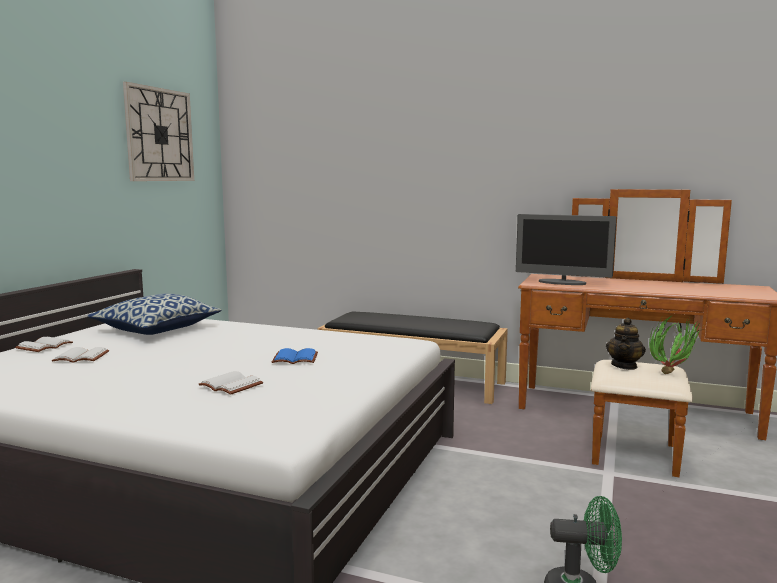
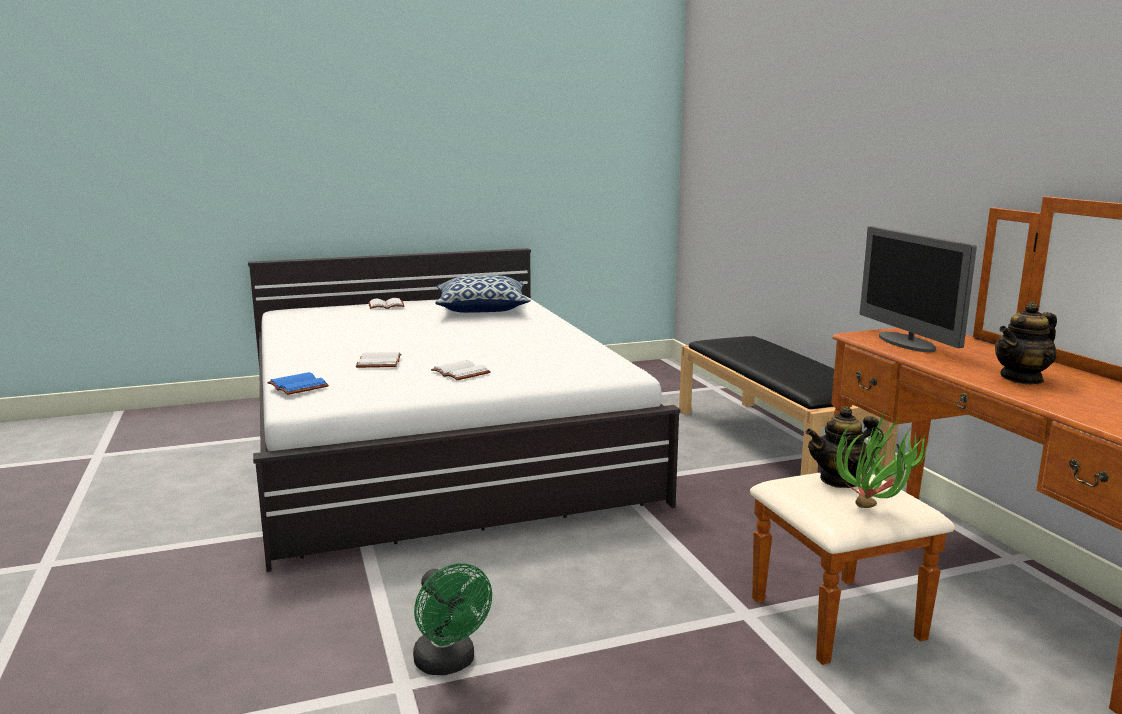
camera: 50 degrees right, 5 degrees up
white book [52,347,110,363] -> white book moved to [431,360,491,380]
wall clock [123,82,194,181] -> none
blue book [272,348,318,364] -> blue book moved to [267,372,329,395]
none -> teapot [995,302,1057,385]

